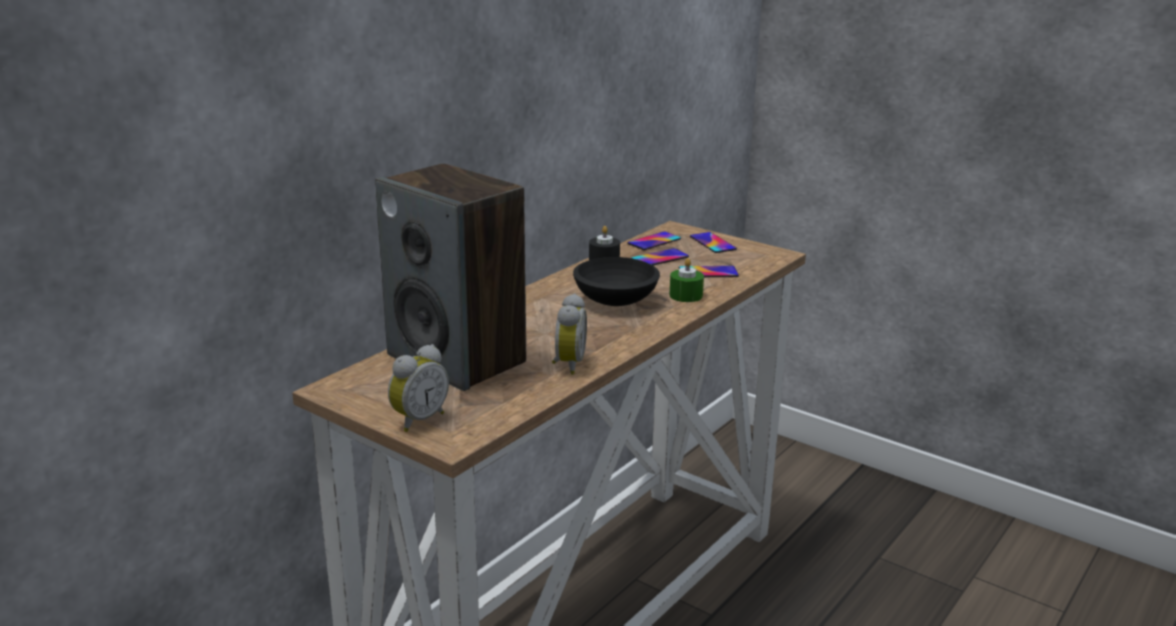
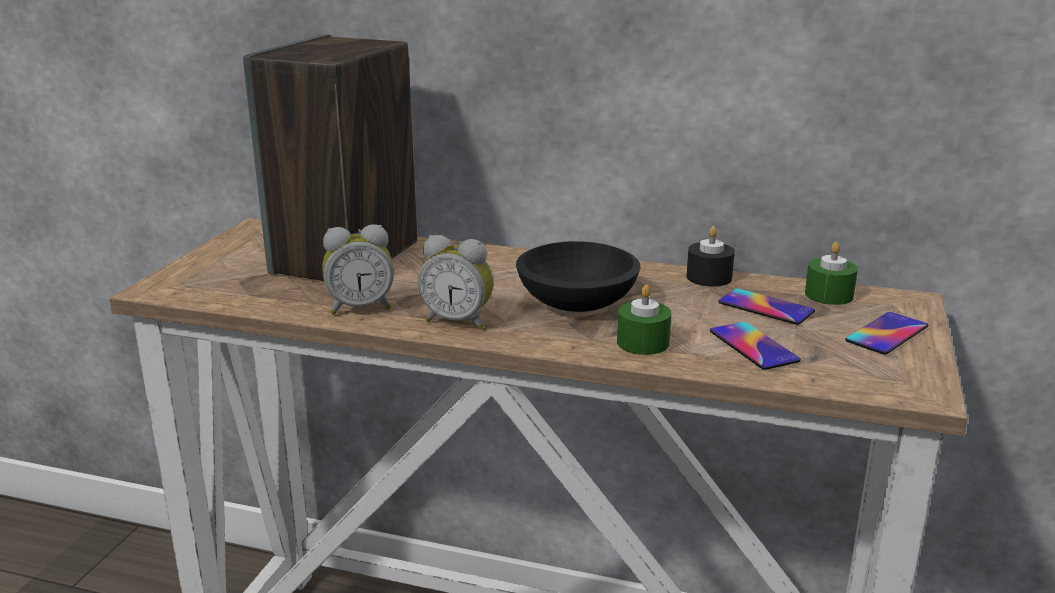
camera: 70 degrees right, 0 degrees up
alarm clock [388,344,449,432] -> alarm clock moved to [418,235,493,330]
phone [627,231,681,250] -> green candle [805,242,858,305]

